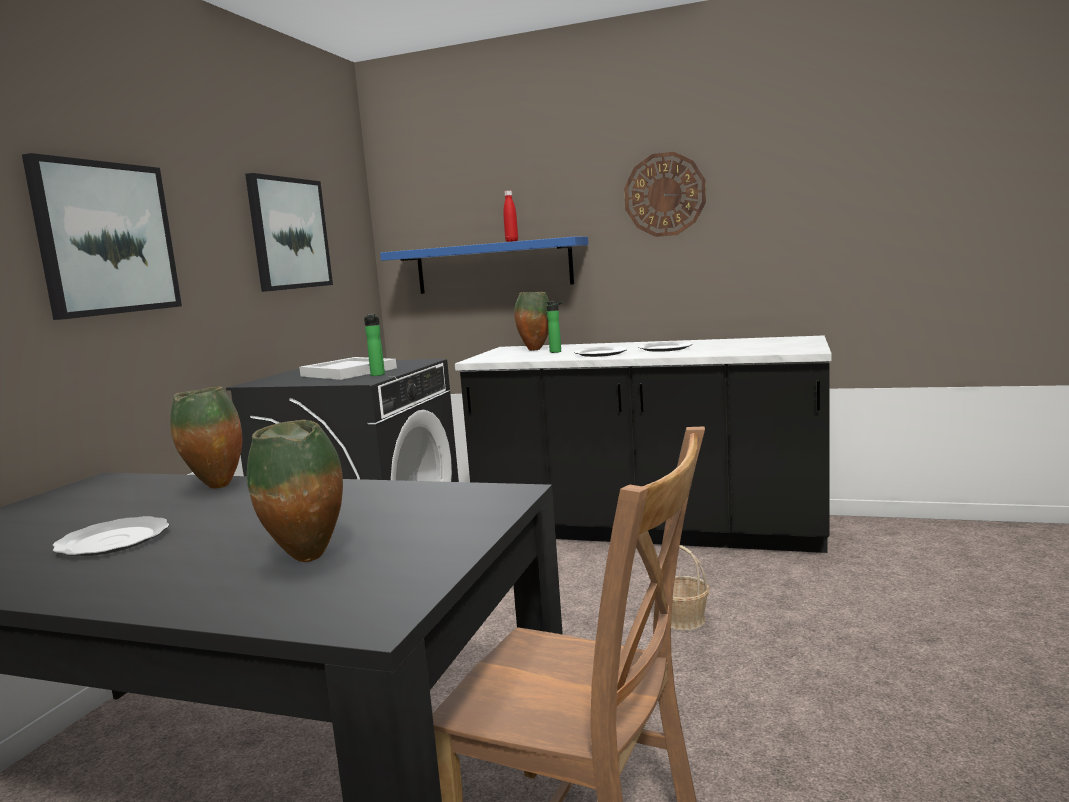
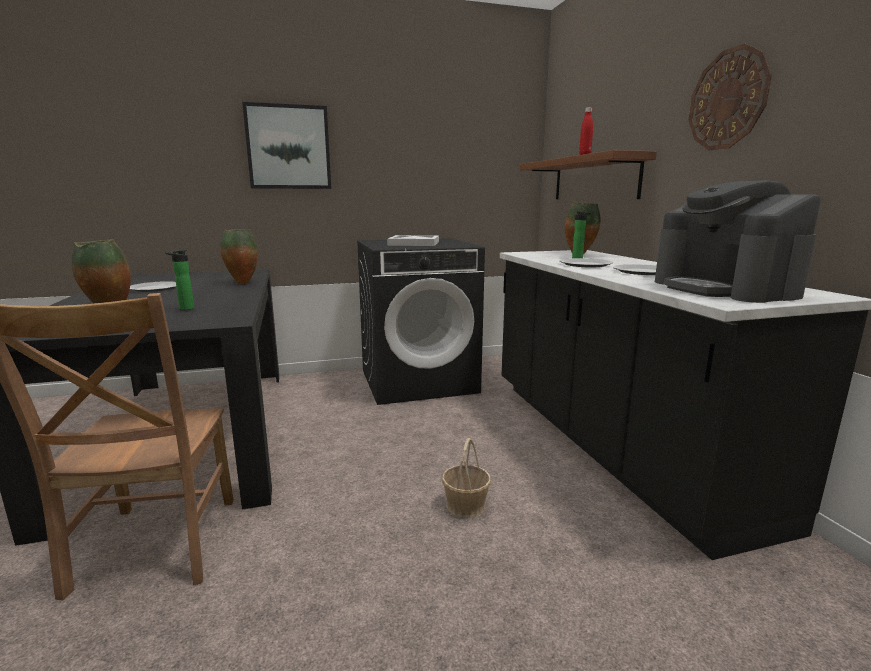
camera: 55 degrees right, 5 degrees up
picture [245,173,333,292] -> none
bottle [364,314,385,376] -> bottle moved to [165,250,194,310]
blue shelf [380,237,588,294] -> brown shelf [520,150,657,199]
none -> coffee machine [655,180,821,303]

